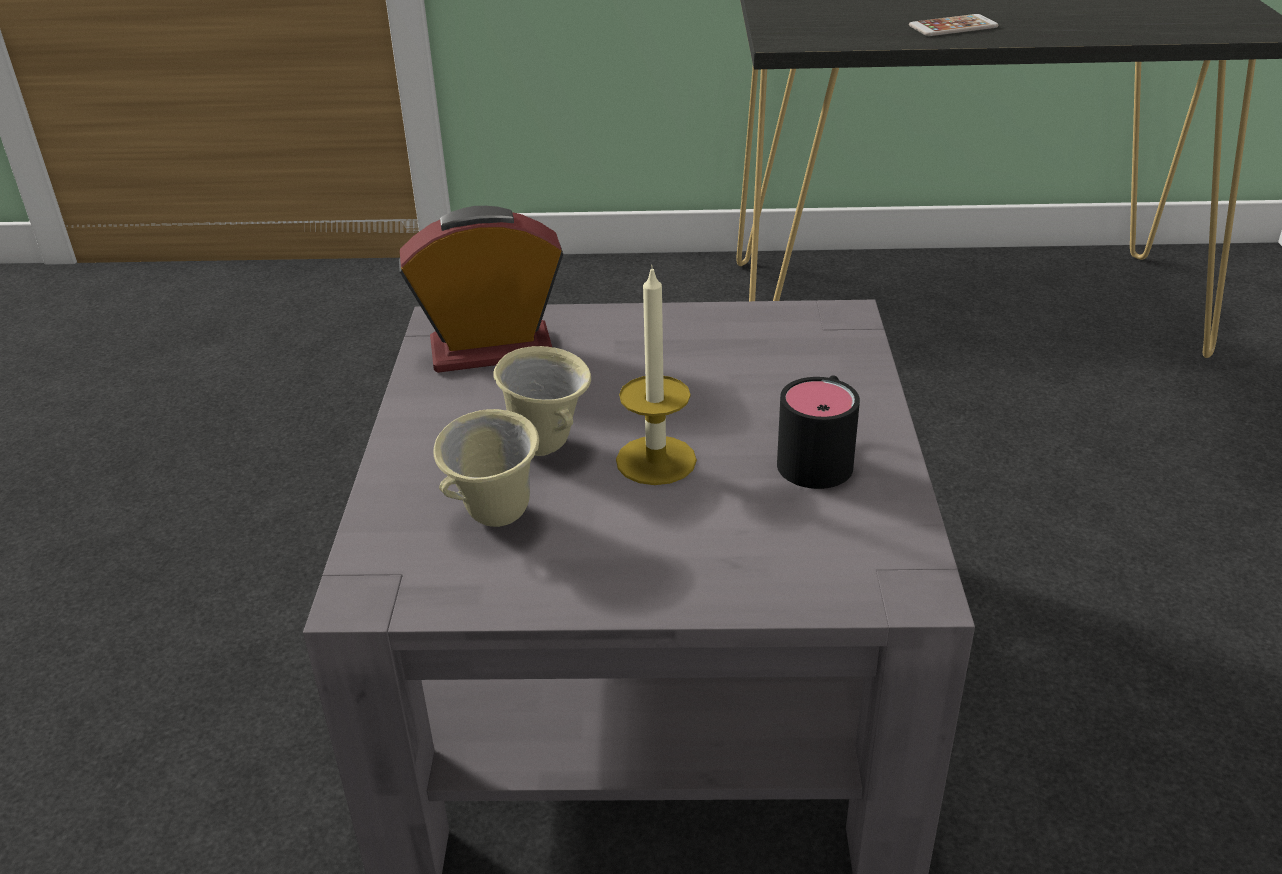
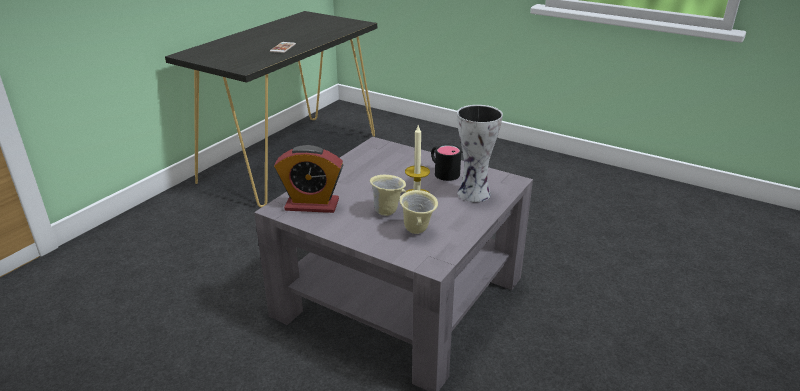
camera: 60 degrees left, 5 degrees down
alarm clock [399,206,563,373] -> alarm clock turned 105 degrees counterclockwise [274,145,343,213]
none -> vase [457,105,503,202]

